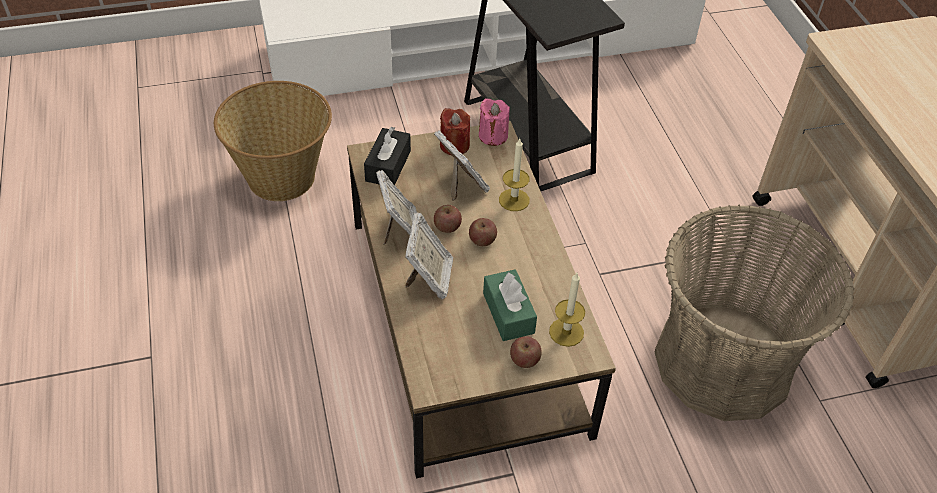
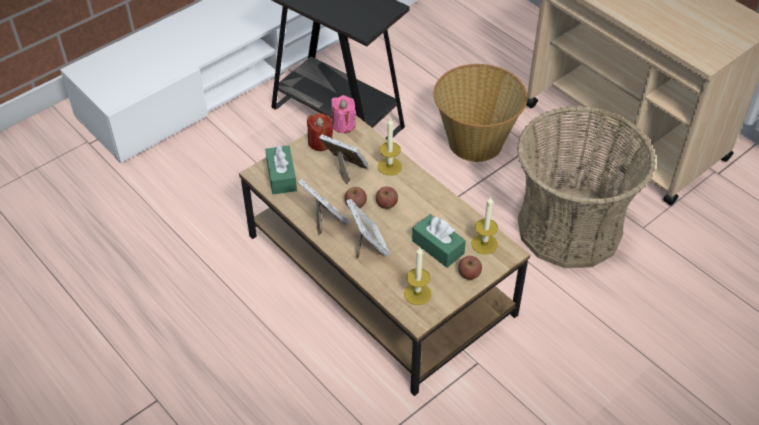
camera: 25 degrees left, 0 degrees up
basket [214,81,332,201] -> basket moved to [433,64,528,162]
black tissue box [364,127,411,185] -> green tissue box [265,145,297,195]
none -> candle [404,247,431,305]

